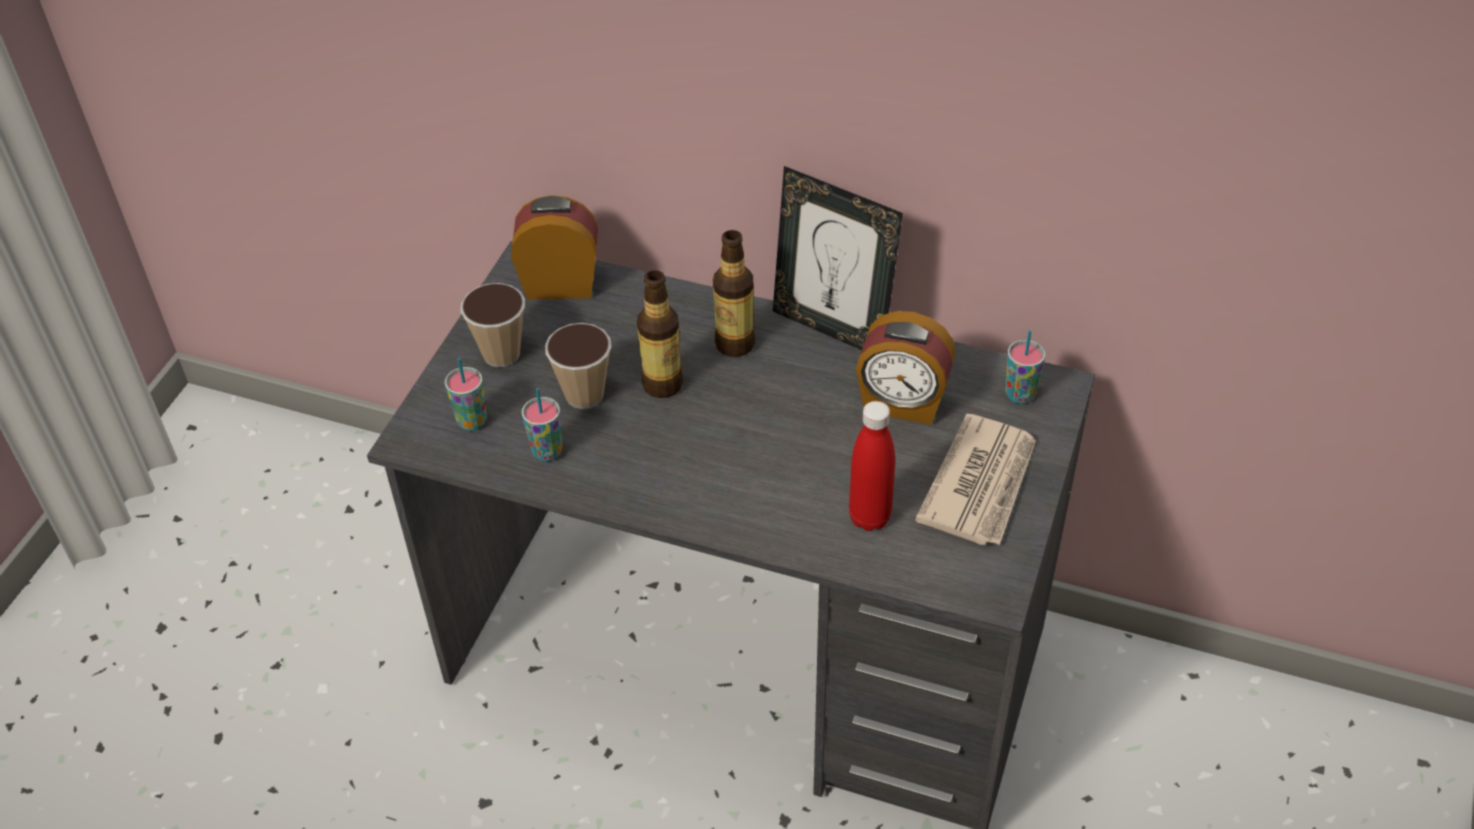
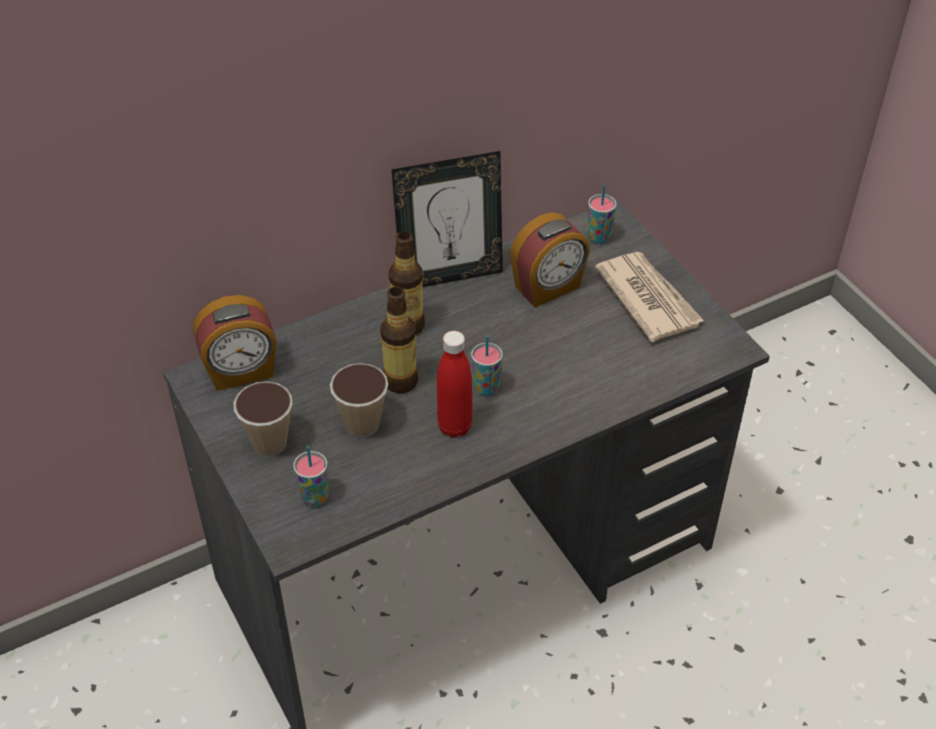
camera: 50 degrees left, 0 degrees up
alarm clock [511,195,598,300] -> alarm clock turned 150 degrees counterclockwise [193,295,277,391]
cup [522,388,562,462] -> cup moved to [471,335,503,396]
red bottle [849,401,895,531] -> red bottle moved to [437,331,472,438]

